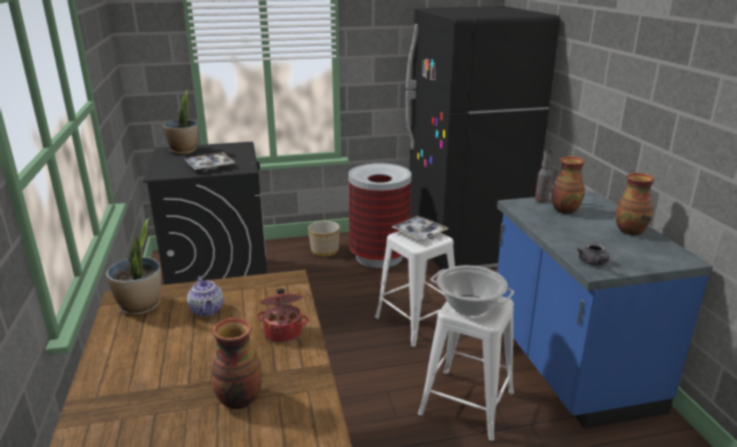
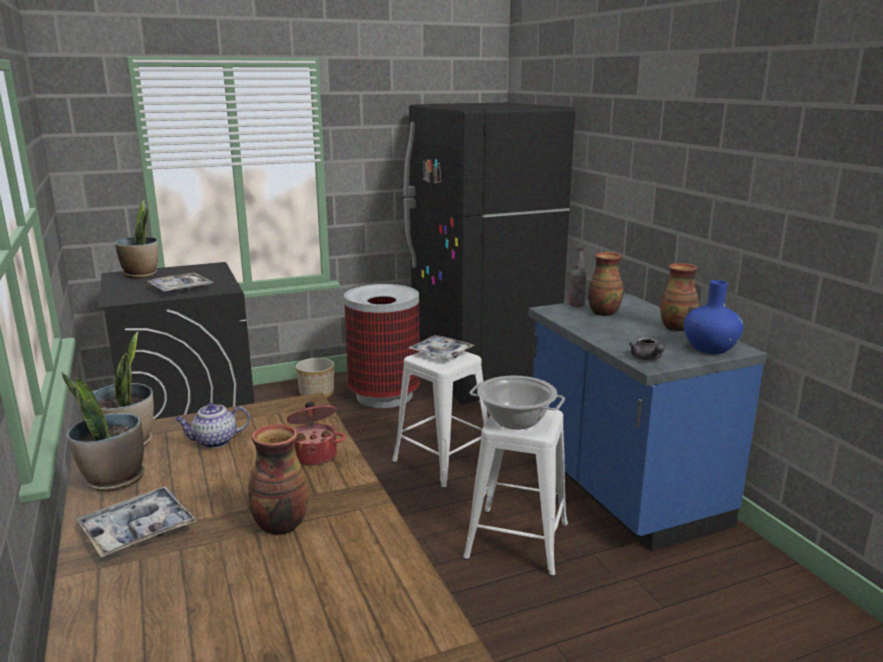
camera: 10 degrees left, 5 degrees down
teapot [187,276,224,317] -> teapot turned 105 degrees clockwise [175,403,250,448]
none -> potted plant [62,372,144,492]
none -> tray [77,486,197,557]
none -> blue vase [684,280,743,354]

